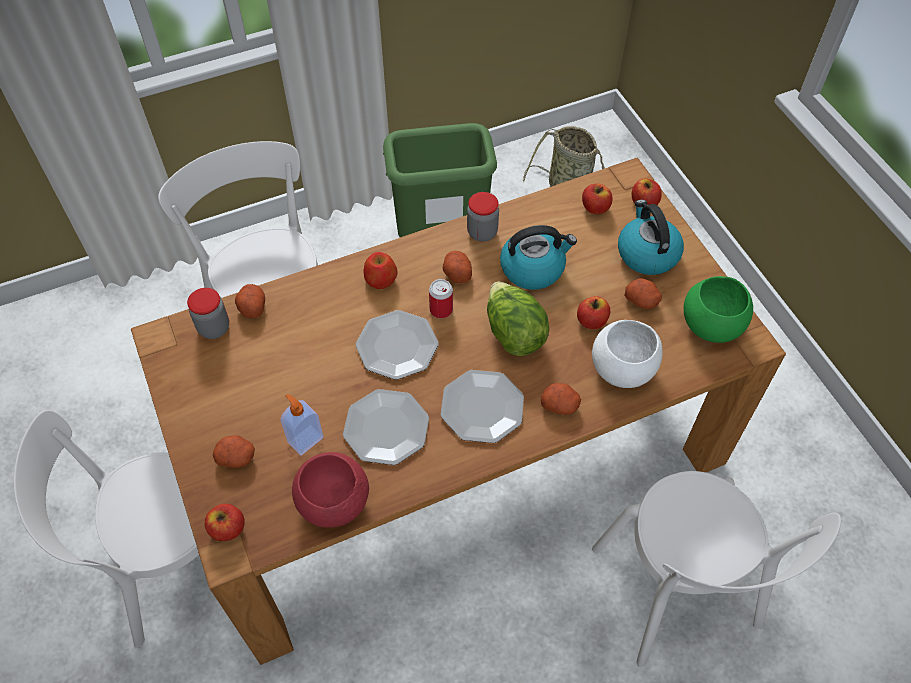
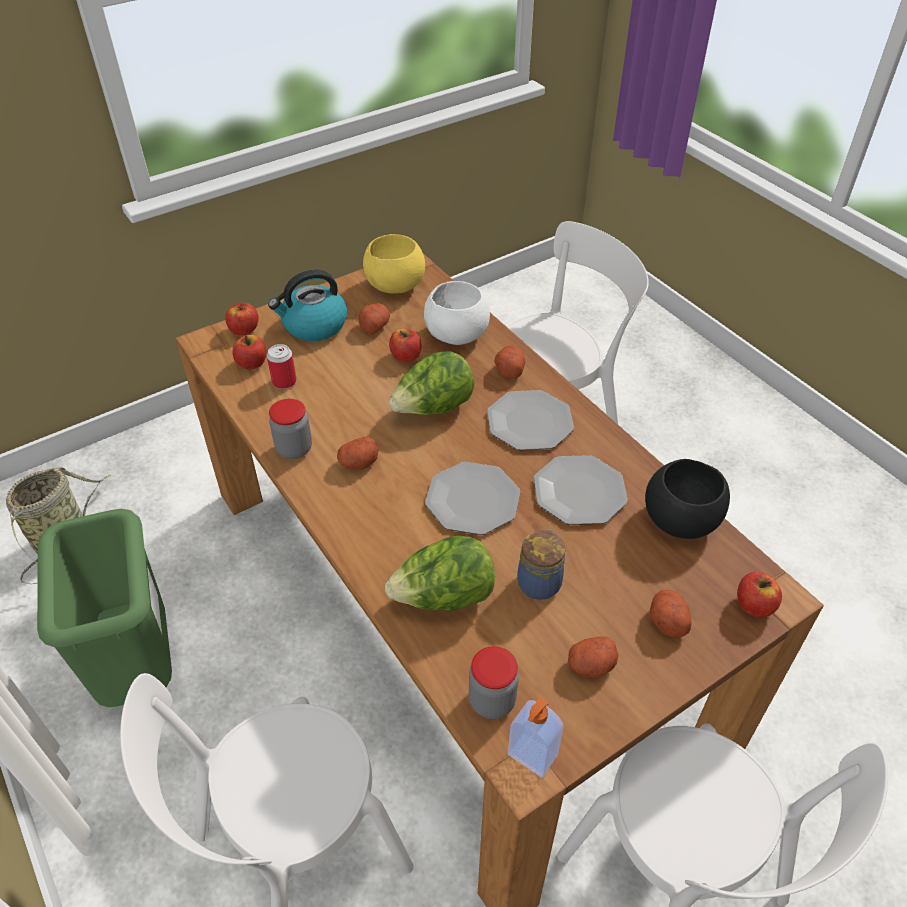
camera: 100 degrees left, 10 degrees down
potato [235,284,265,318] -> potato moved to [568,636,619,678]
soap dispenser [280,394,324,455] -> soap dispenser moved to [508,697,564,777]
red bowl [292,452,369,528] -> black bowl [645,459,730,539]
apple [363,252,397,289] -> none
can [429,279,453,318] -> can moved to [267,344,297,389]
kettle [500,225,577,290] -> none
green bowl [684,276,753,343] -> yellow bowl [363,234,425,293]
none -> lettuce [385,536,495,611]
none -> jar [517,529,565,600]

